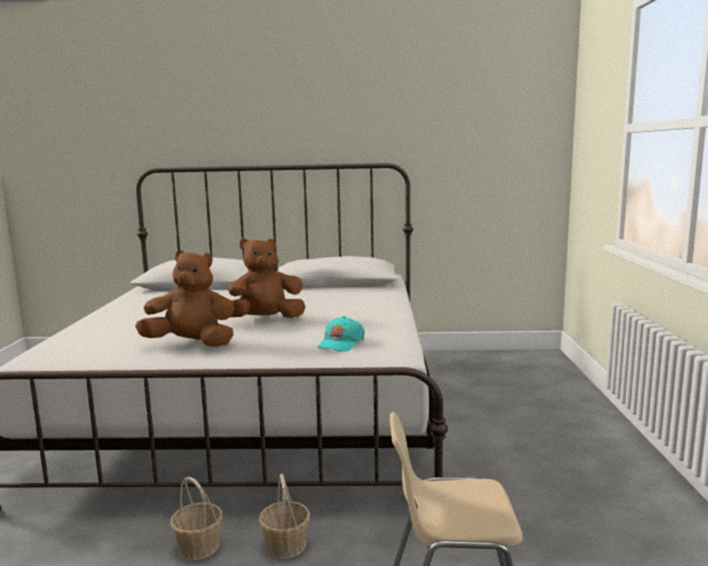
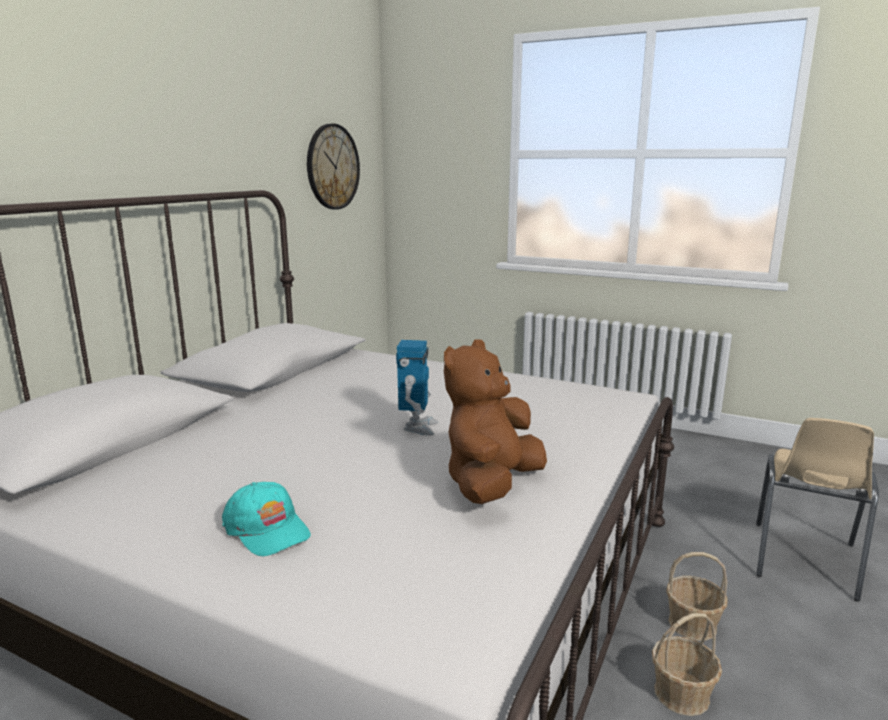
camera: 65 degrees left, 5 degrees up
brown plush toy [228,238,306,318] -> toy robot [396,340,438,435]
turquoise cap [318,316,365,352] -> turquoise cap moved to [222,482,311,557]
none -> wall clock [307,124,360,210]

